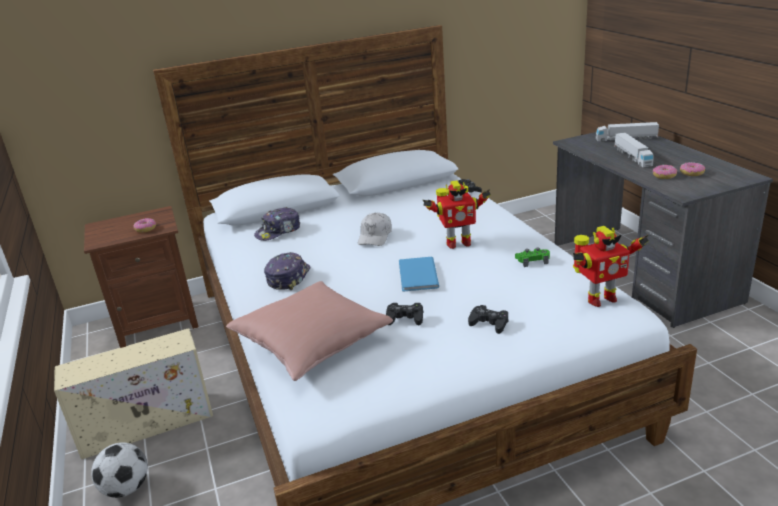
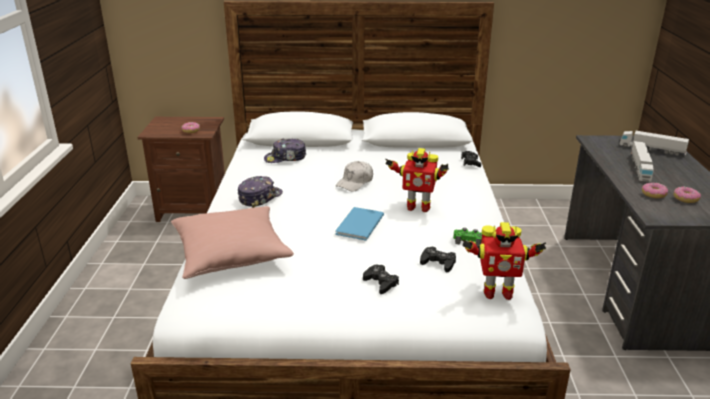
camera: 20 degrees right, 0 degrees up
beige storage box [54,328,213,460] -> none
football [91,442,148,498] -> none
black game controller [386,303,423,325] -> black game controller moved to [420,246,456,272]

